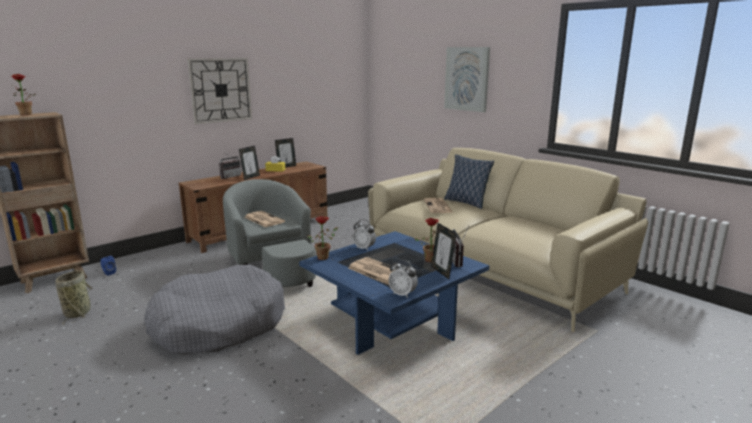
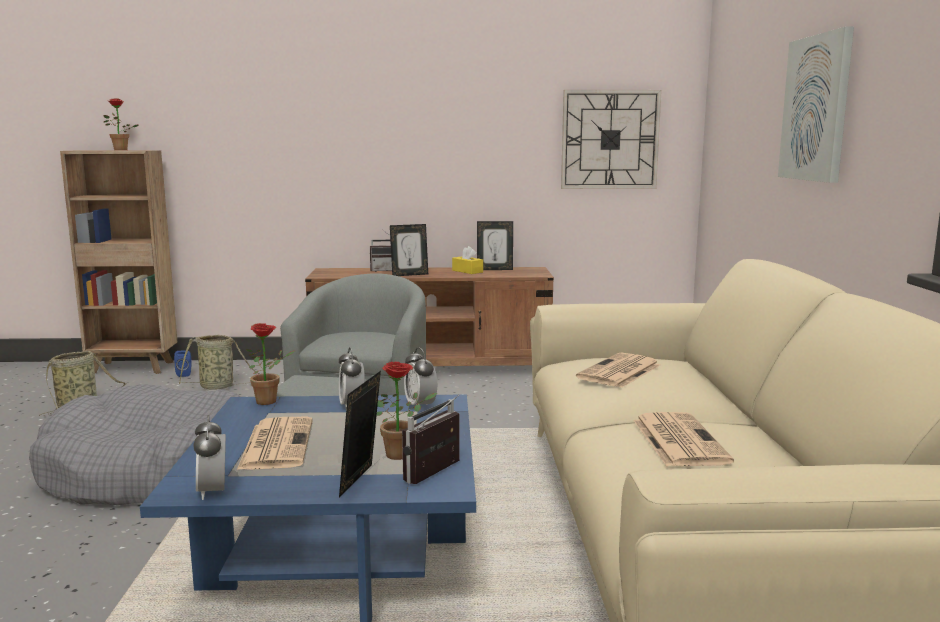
camera: 40 degrees right, 5 degrees down
wall clock [187,58,252,124] -> wall clock moved to [561,90,662,189]
newspaper [244,211,285,227] -> newspaper moved to [633,412,734,466]
pillow [444,154,494,209] -> none
none -> basket [179,335,260,390]
none -> alarm clock [404,347,437,405]

